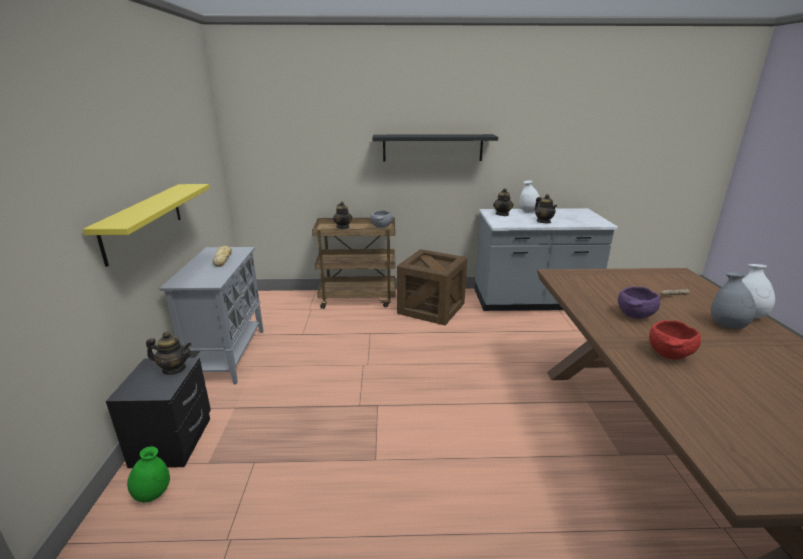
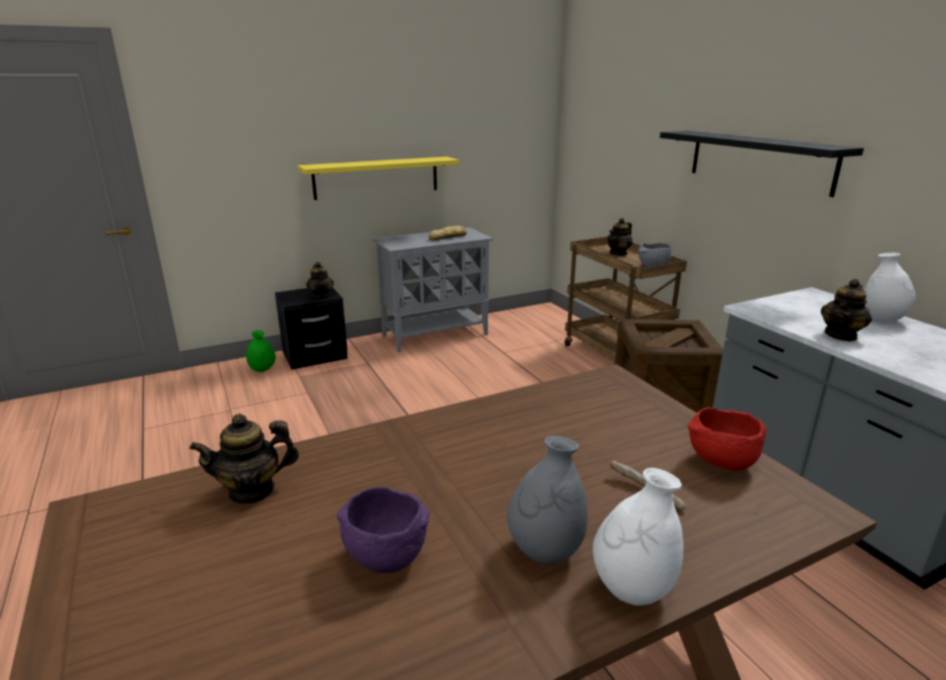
camera: 65 degrees right, 0 degrees up
teapot [493,188,514,216] -> teapot moved to [189,414,299,504]
purple bowl [618,286,660,319] -> purple bowl moved to [337,487,429,573]
red bowl [649,320,701,360] -> red bowl moved to [688,407,767,471]

